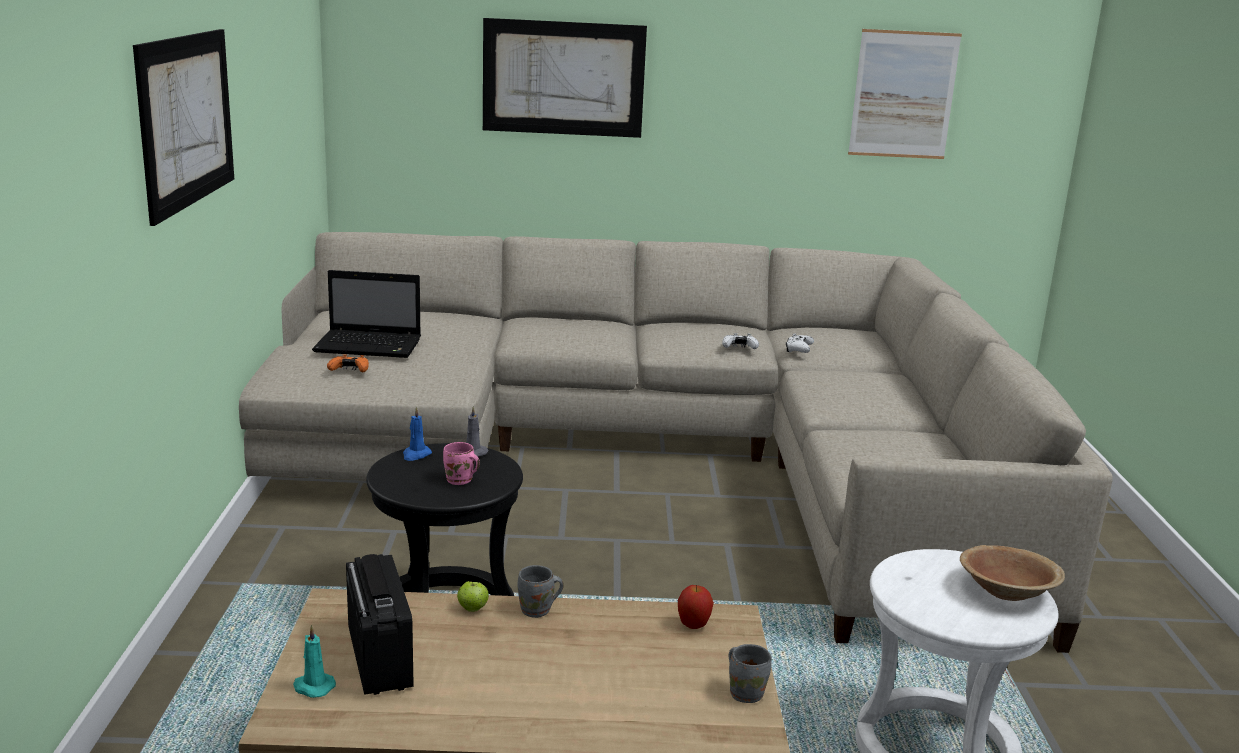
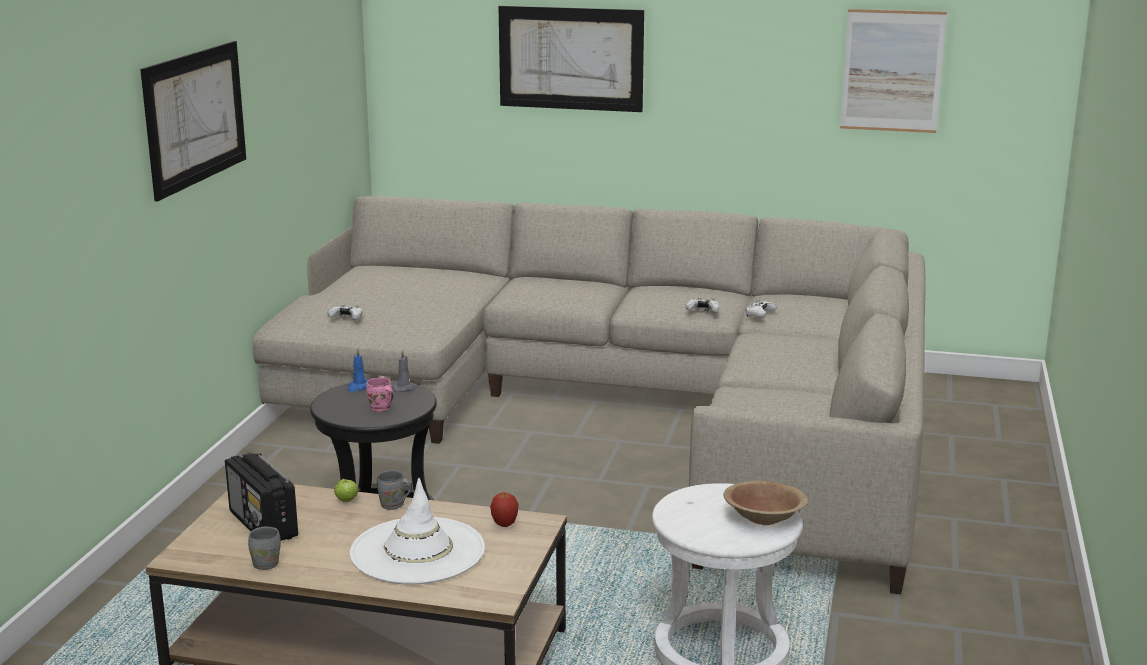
camera: 15 degrees right, 0 degrees up
turquoise candle [293,625,336,698] -> none
laptop [312,270,421,358] -> none
orange game controller [327,354,369,372] -> white game controller [327,304,363,320]
radio [346,554,414,695] -> radio turned 150 degrees clockwise [225,452,298,541]
grey mug [729,644,772,703] -> grey mug moved to [248,526,281,570]
none -> white hat [350,478,485,585]

